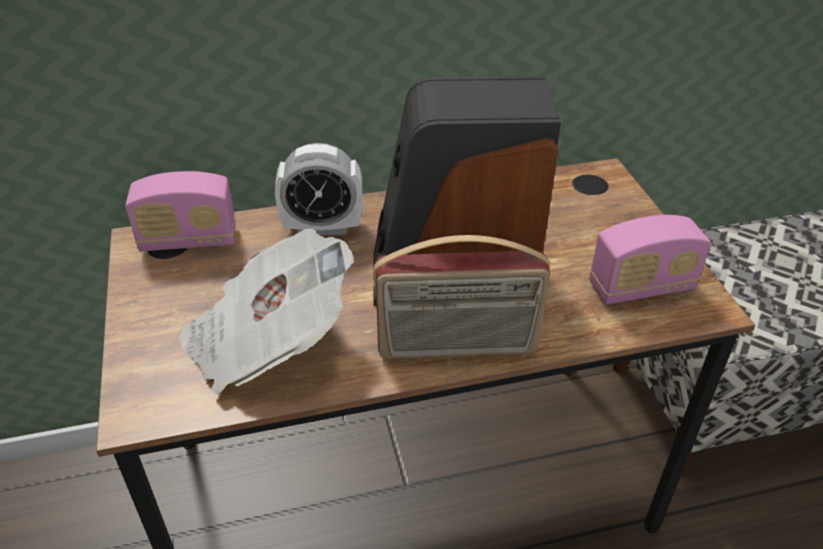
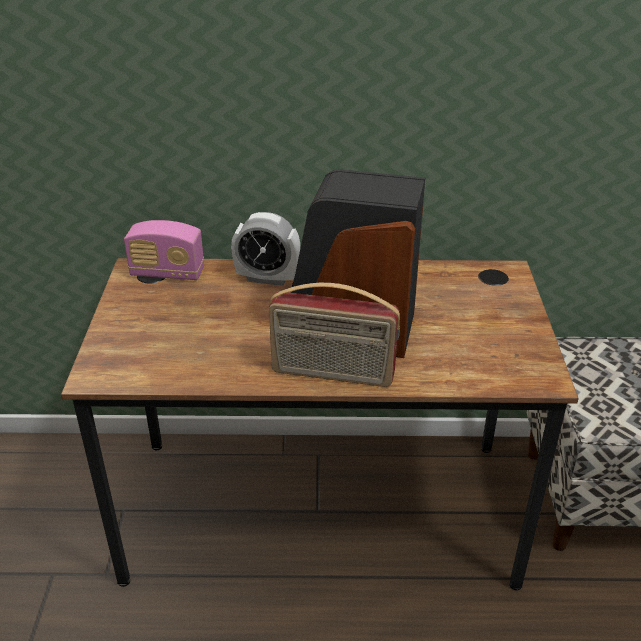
camera: 15 degrees right, 5 degrees down
newspaper [178,228,354,394] -> none
radio [589,215,711,305] -> none

